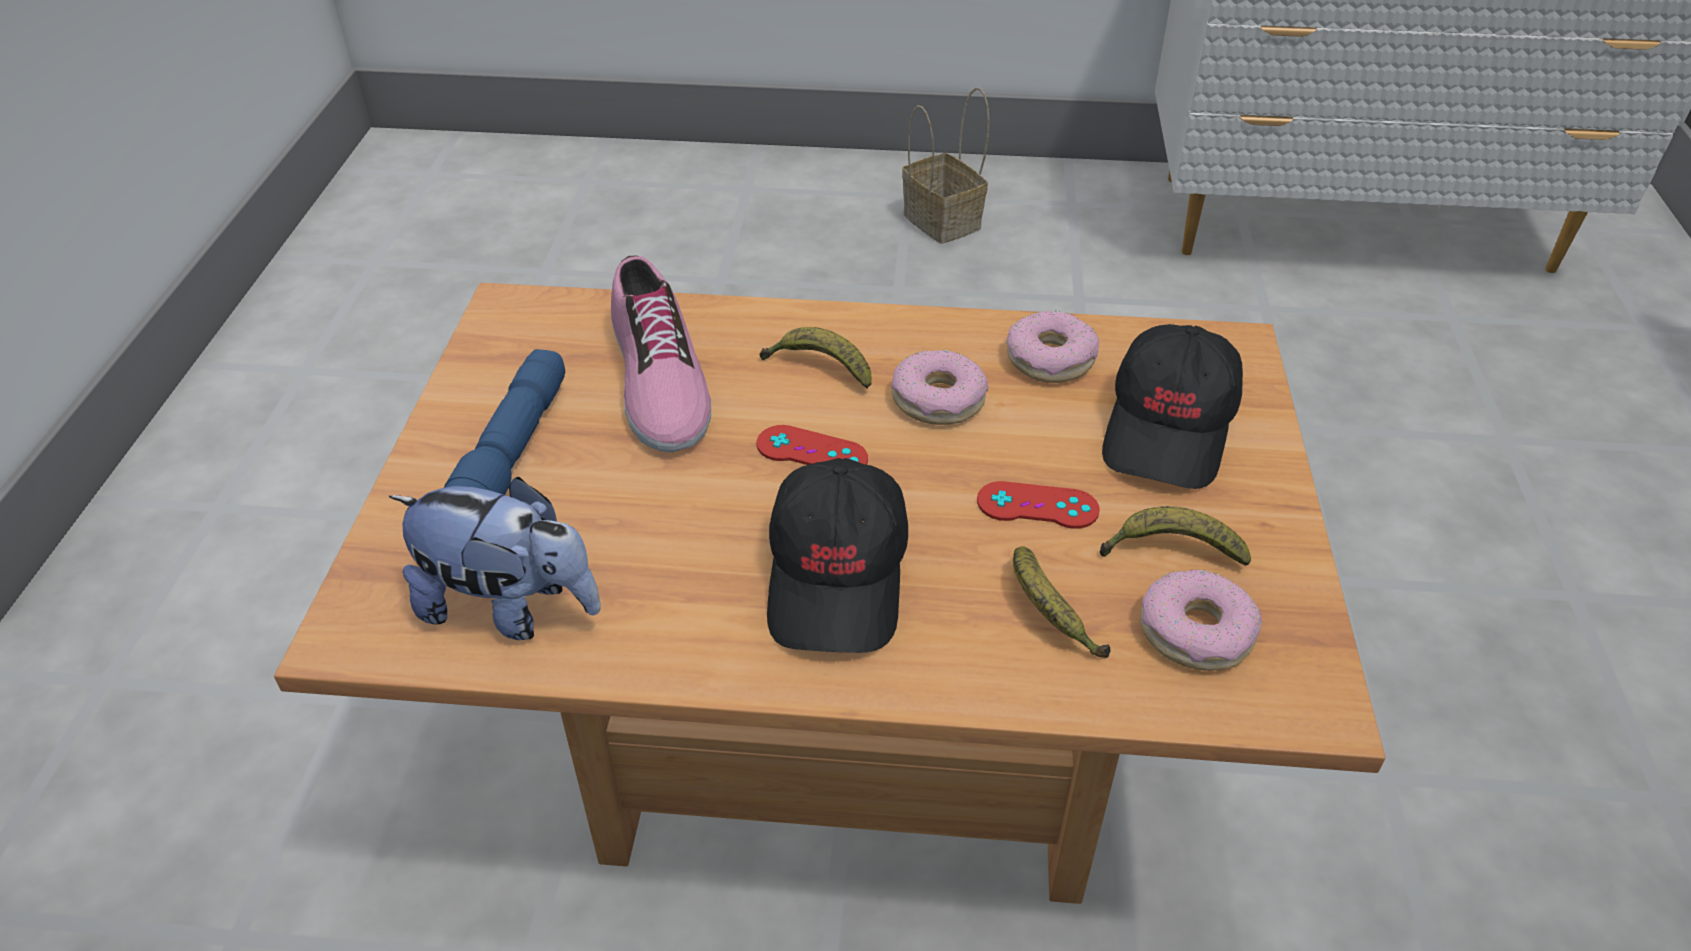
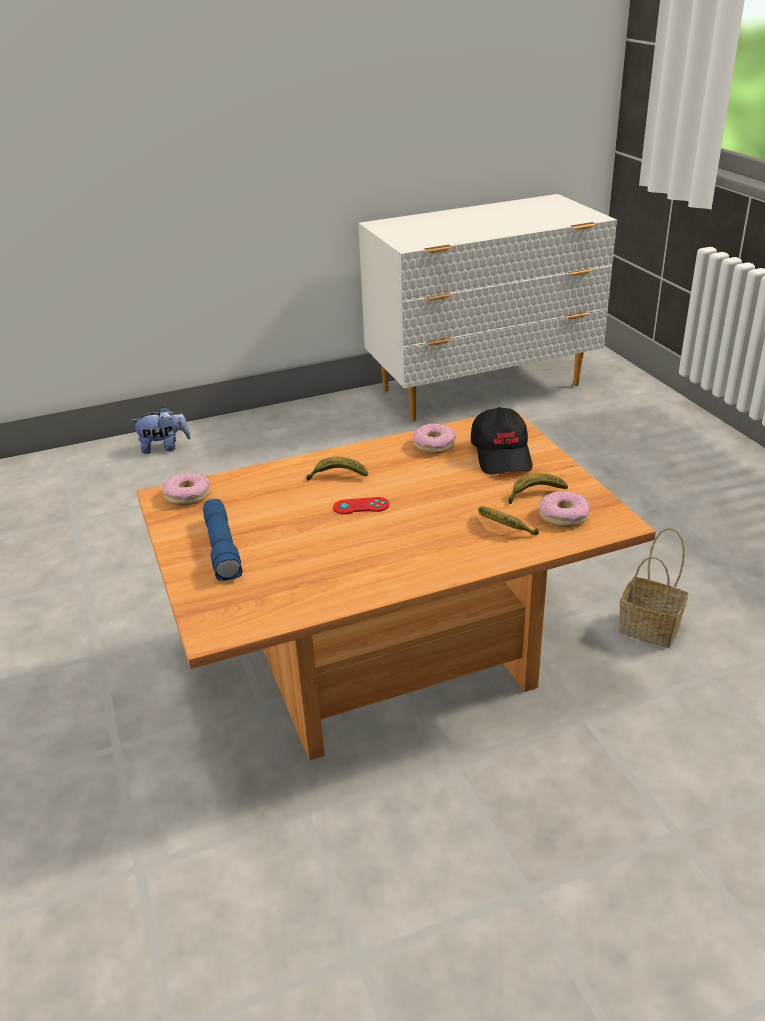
camera: 25 degrees left, 10 degrees down
plush toy [389,477,601,640] -> plush toy moved to [130,407,191,454]
shoe [611,255,711,453] -> none
black cap [767,458,908,653] -> none
donut [891,350,989,425] -> donut moved to [162,472,210,505]
basket [902,87,989,244] -> basket moved to [619,528,688,648]
red game controller [977,481,1100,529] -> none

